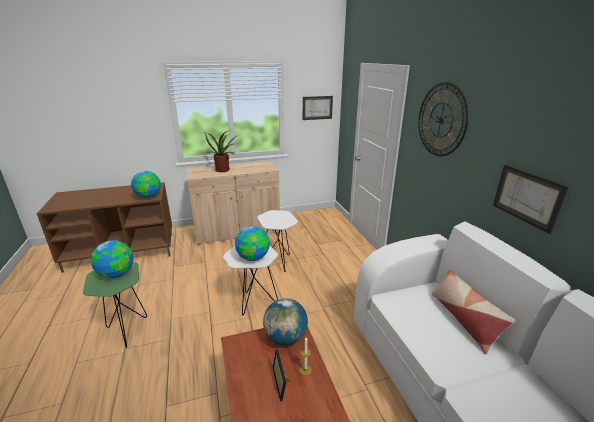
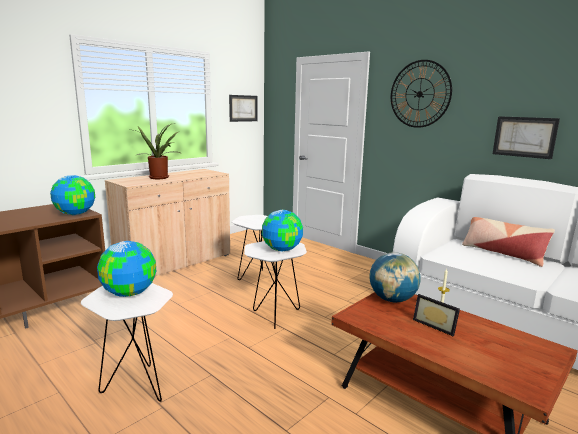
camera: 30 degrees left, 10 degrees down
green side table [83,262,147,348] -> white side table [81,283,173,402]

